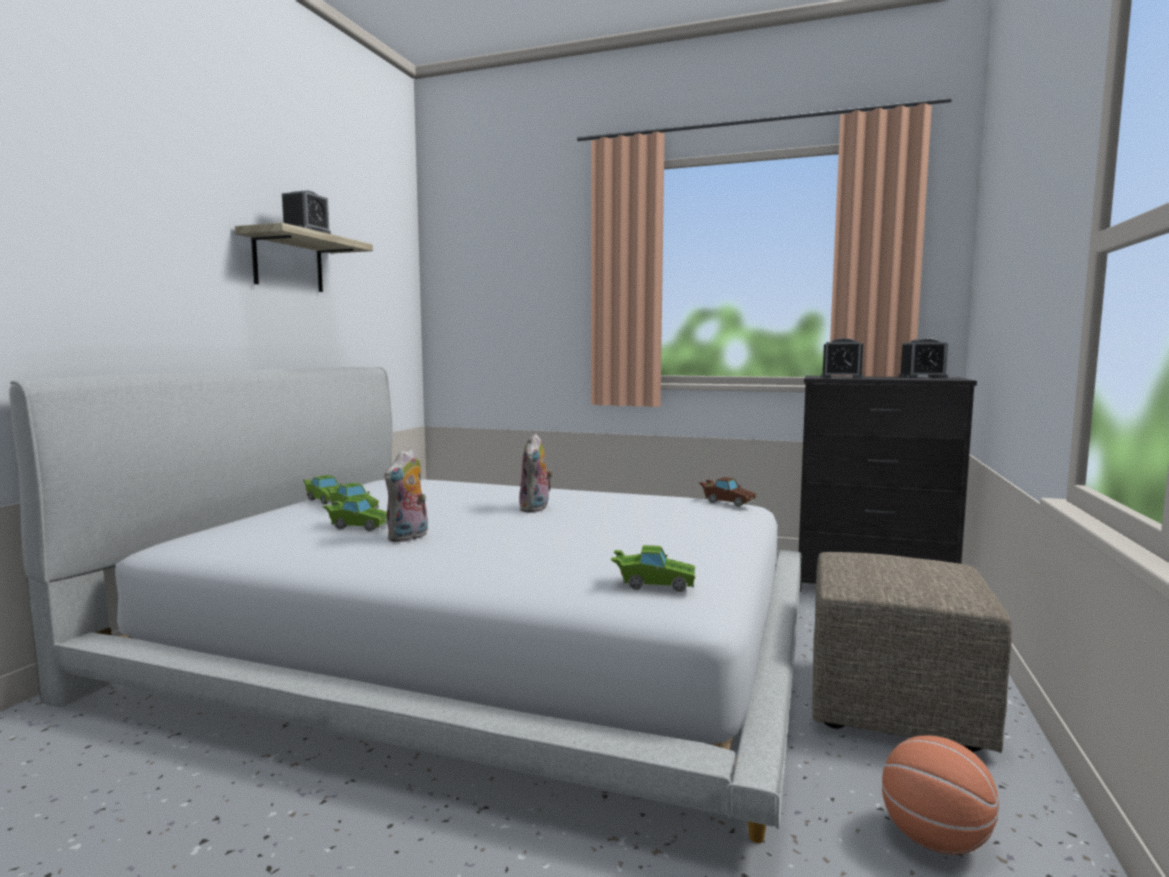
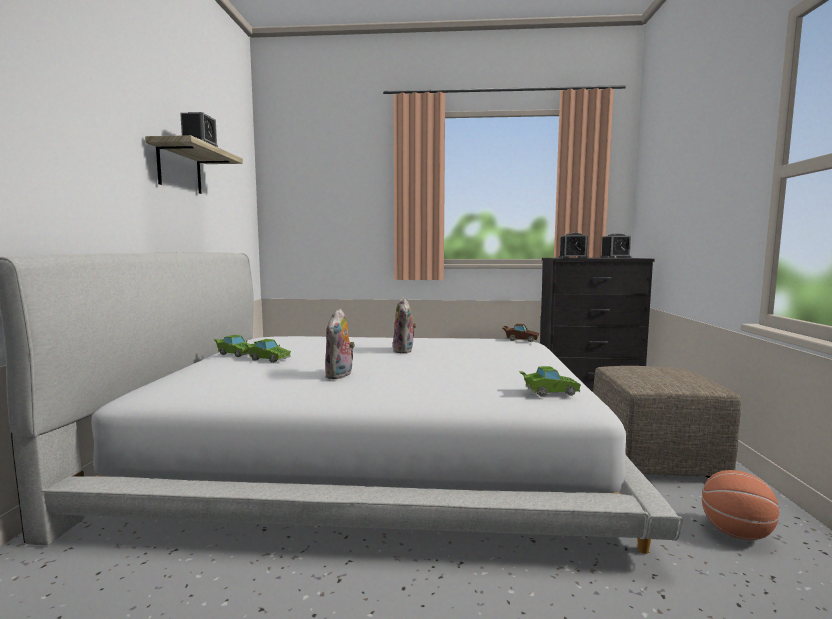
camera: 15 degrees left, 0 degrees up
green toy car [322,497,387,531] -> none

